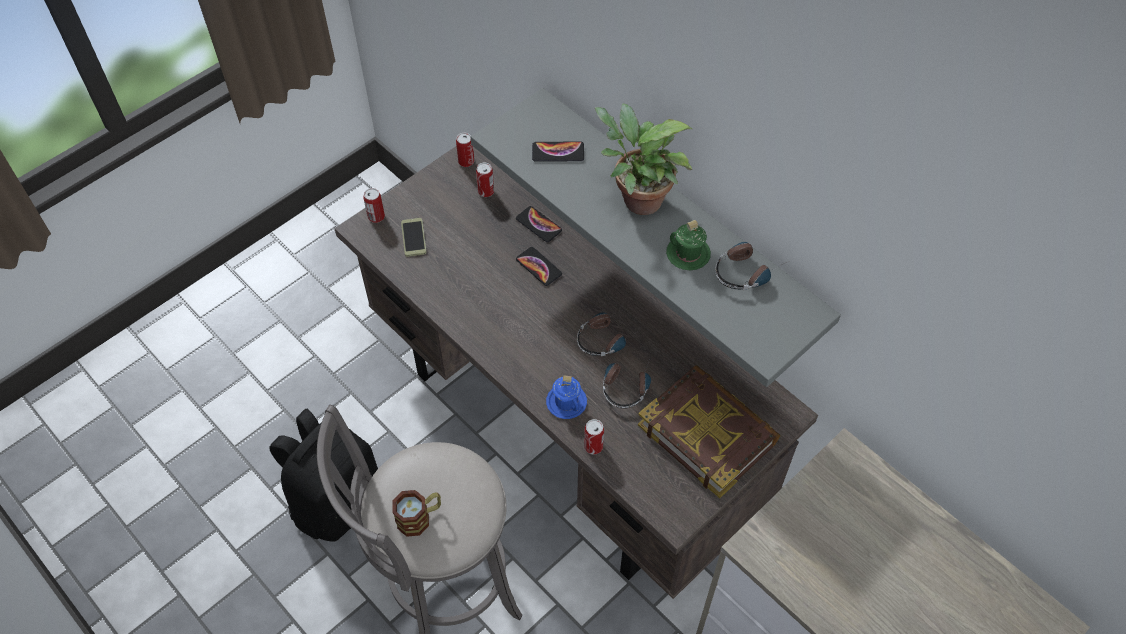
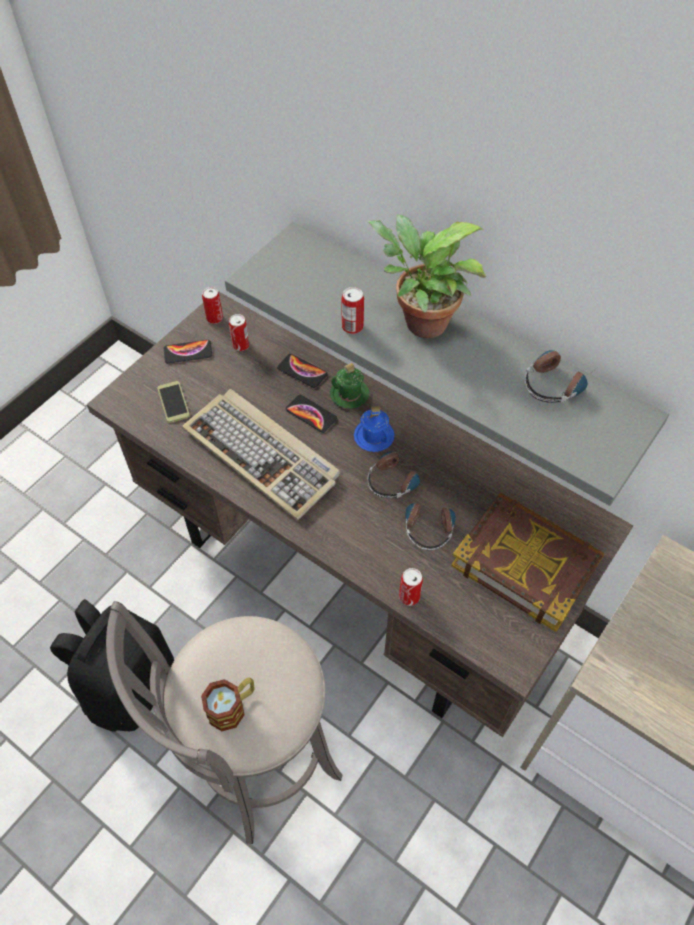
camera: 10 degrees left, 0 degrees up
can [363,188,385,223] -> can moved to [342,287,364,334]
phone [532,141,584,162] -> phone moved to [164,340,212,363]
blue mug [546,375,587,419] -> blue mug moved to [354,406,395,452]
green mug [666,220,711,270] -> green mug moved to [330,363,369,409]
none -> keyboard [182,389,340,520]

